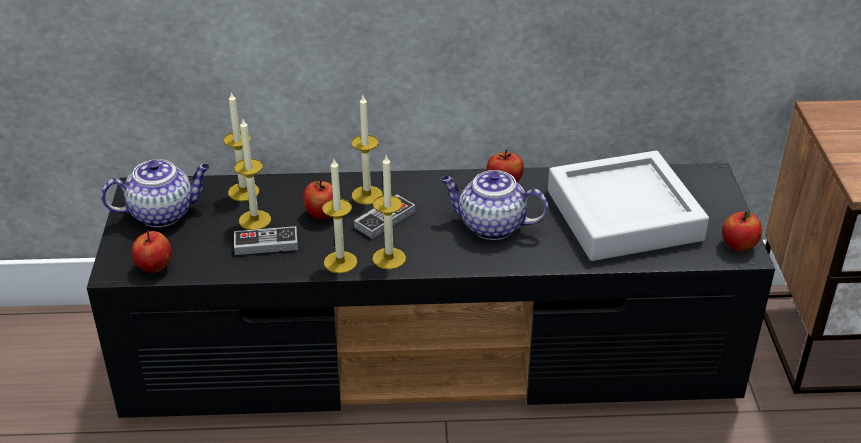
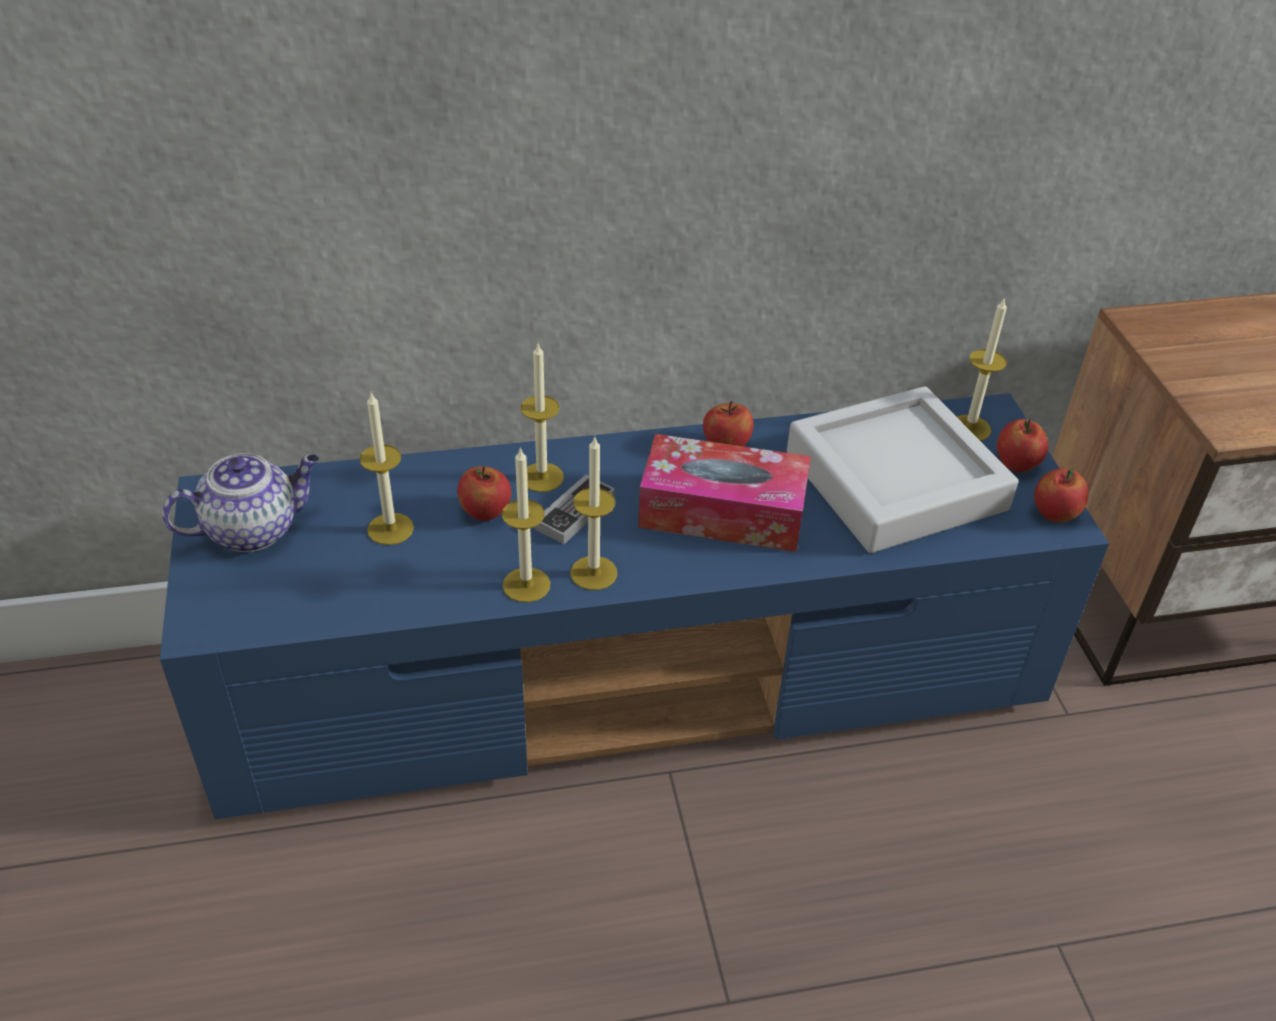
camera: 10 degrees left, 5 degrees up
black tv stand [87,163,775,418] -> blue tv stand [160,393,1109,819]
apple [131,231,172,273] -> apple moved to [997,419,1048,472]
candle [224,92,259,201] -> candle moved to [957,297,1007,441]
game controller [234,226,298,255] -> none
teapot [440,170,548,240] -> tissue box [638,434,811,552]

